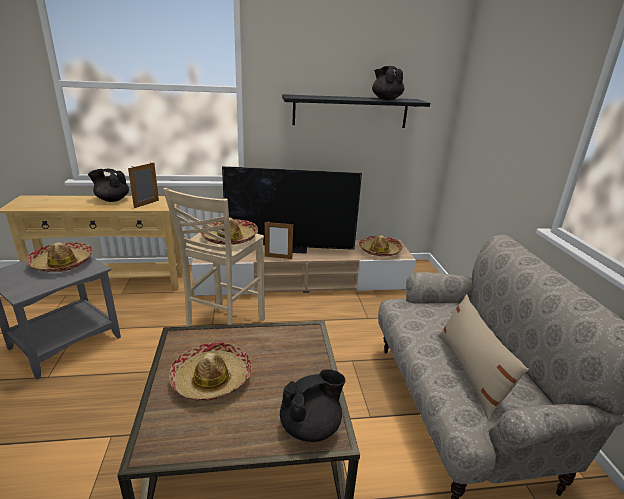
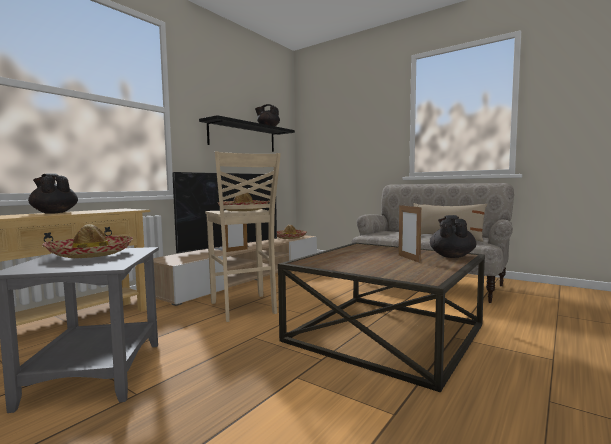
camera: 45 degrees left, 20 degrees down
black teapot [88,169,129,202] -> black teapot turned 75 degrees clockwise [28,173,78,214]
picture frame [128,163,159,208] -> picture frame moved to [399,205,421,263]
hat [169,342,252,401] -> none

